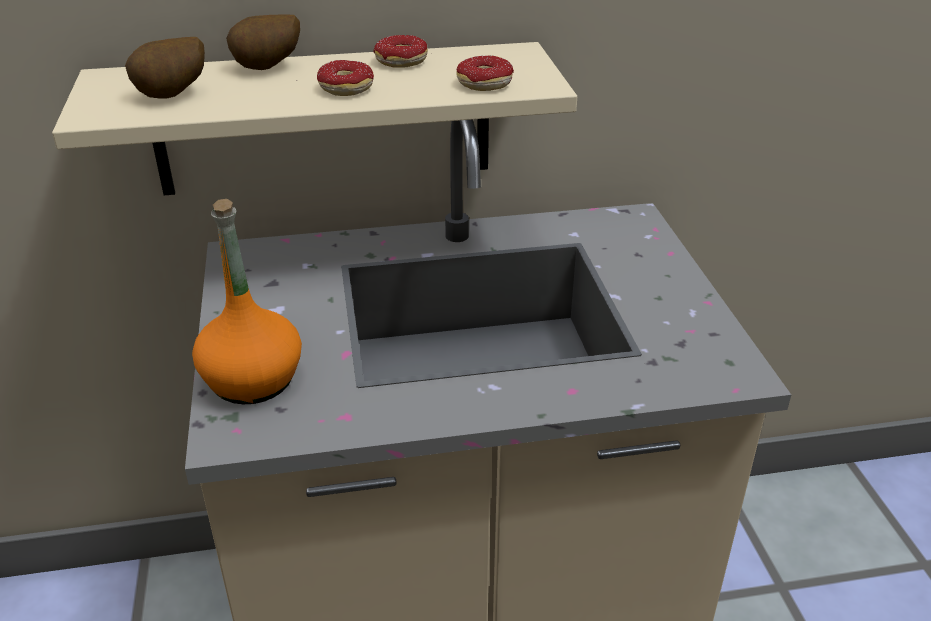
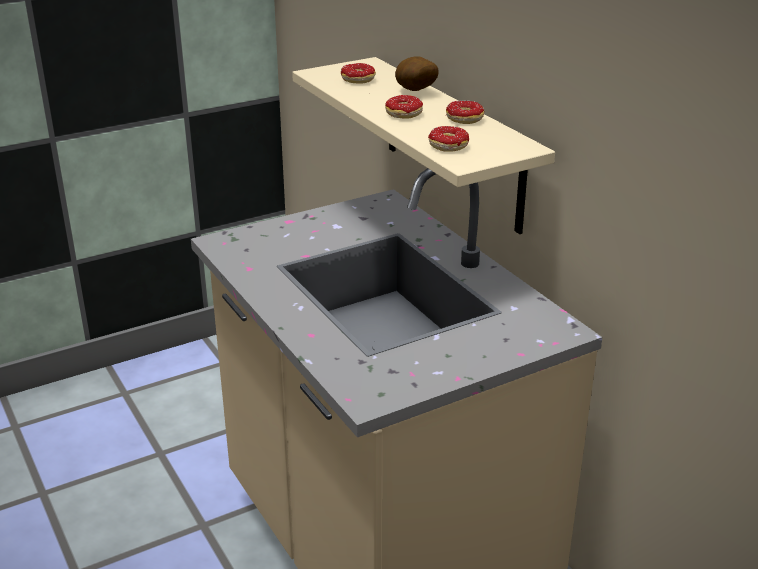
camera: 70 degrees right, 5 degrees down
potato [125,37,205,98] -> donut [341,63,376,84]
orange bottle [192,199,302,404] -> none

